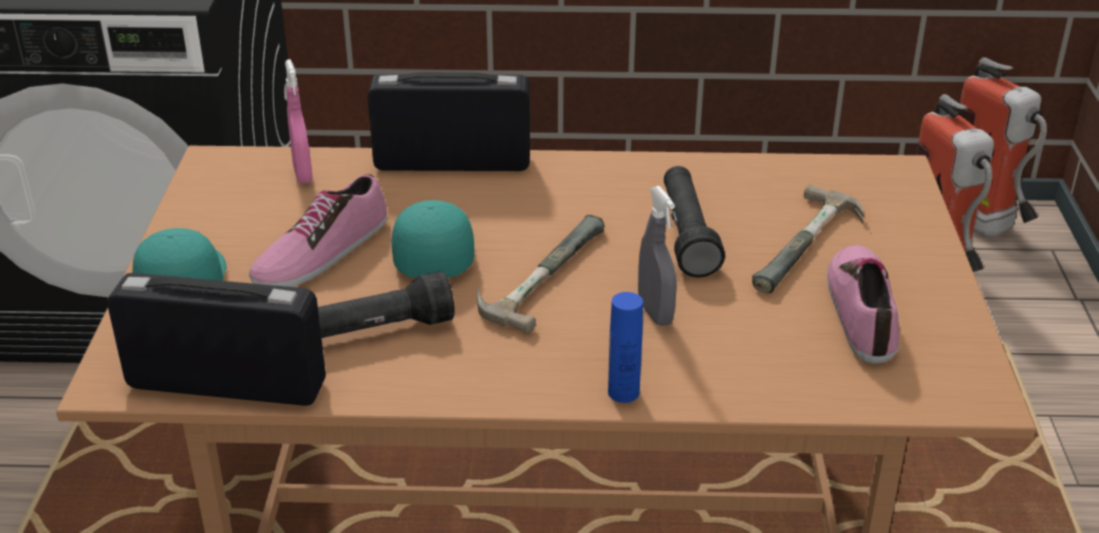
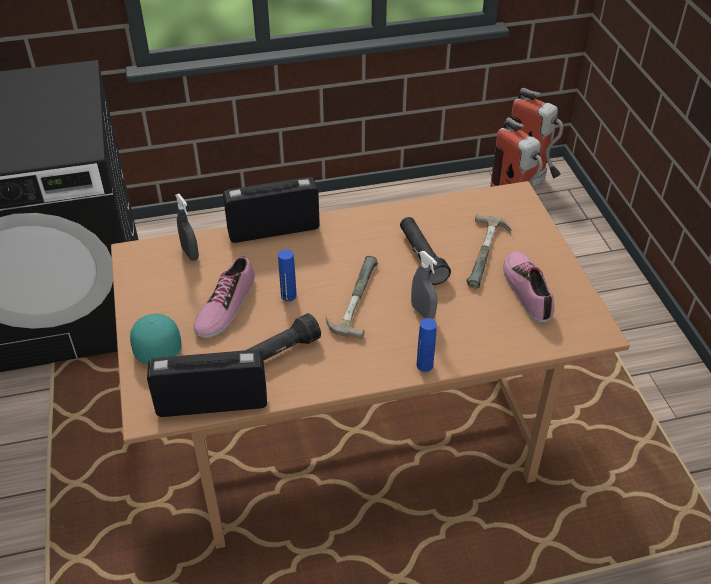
camera: 15 degrees left, 10 degrees up
pink spray bottle [285,59,313,184] -> grey spray bottle [175,194,199,261]
turquoise cap [392,200,475,278] -> blue bottle [278,249,297,301]

